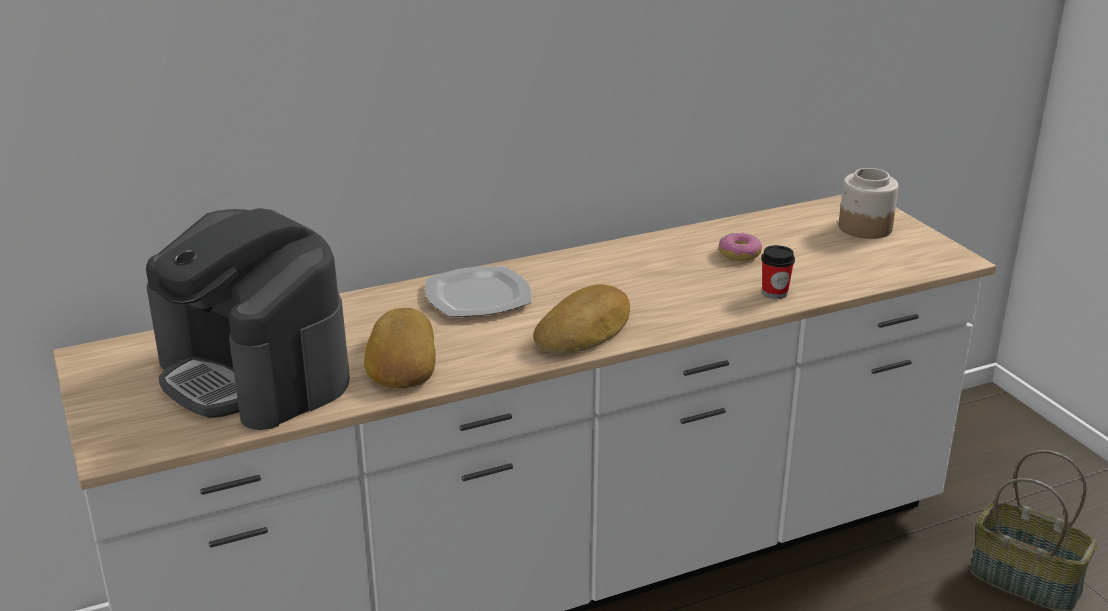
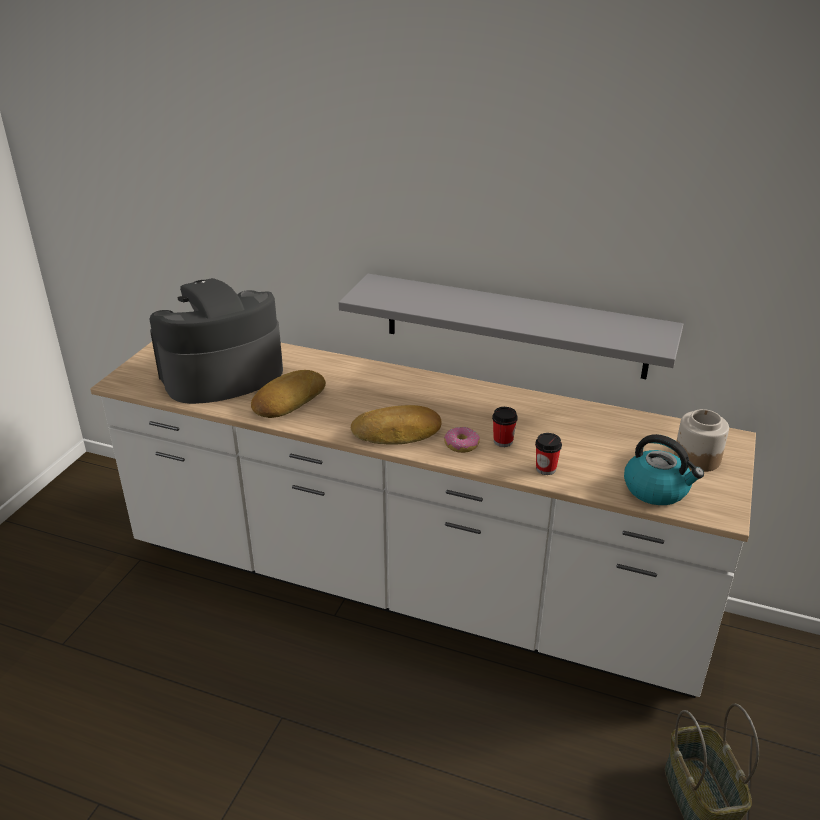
camera: 45 degrees right, 5 degrees up
coffee machine [146,208,350,430] -> coffee machine turned 60 degrees clockwise [150,278,283,404]
plate [425,266,532,317] -> none
donut [719,233,762,261] -> donut moved to [444,427,480,453]
none -> grey shelf [339,274,683,379]
none -> cup [492,407,518,447]
none -> kettle [624,434,704,505]

